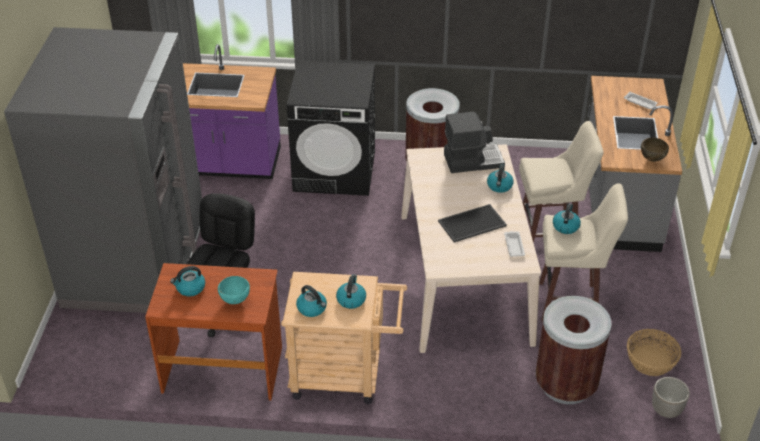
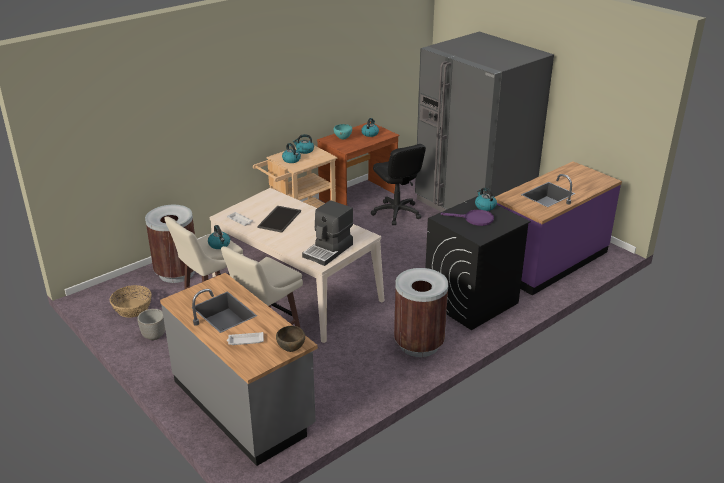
camera: 135 degrees right, 10 degrees down
kettle [487,164,514,193] -> kettle moved to [475,187,497,211]
brown bowl [641,138,669,162] -> brown bowl moved to [276,326,305,352]
planter [652,377,690,418] -> planter moved to [137,309,165,340]
none -> purple frying pan [441,210,494,226]

